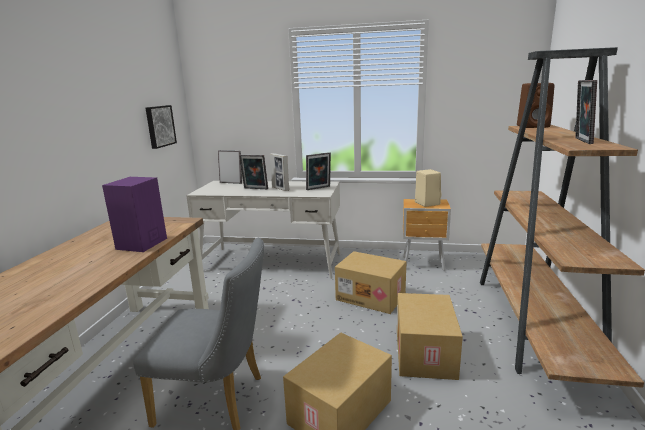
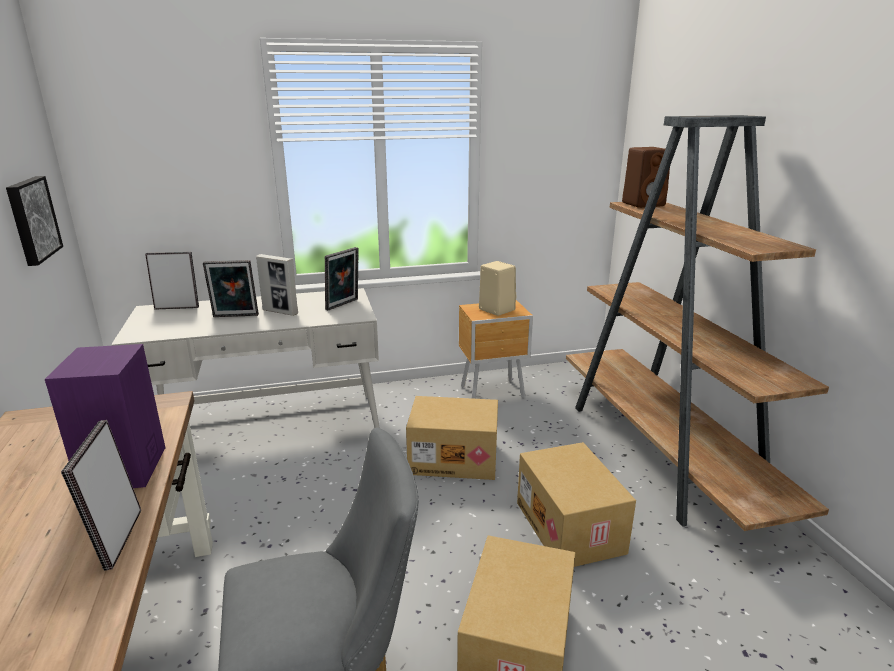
camera: 25 degrees left, 5 degrees up
picture frame [575,80,597,144] -> picture frame moved to [61,420,141,571]

